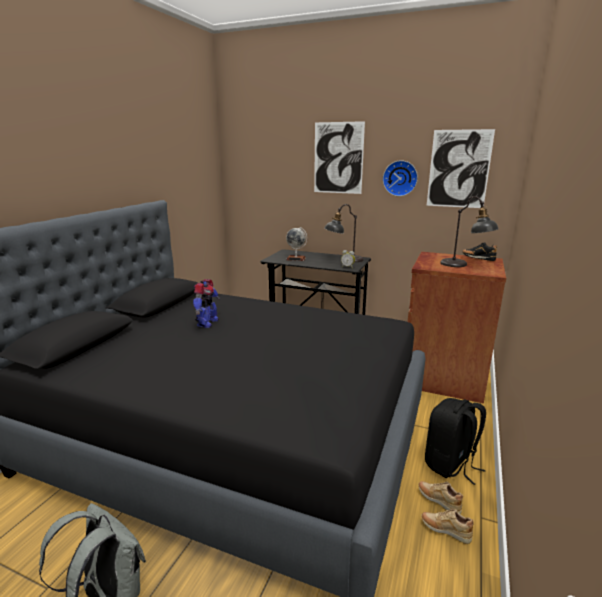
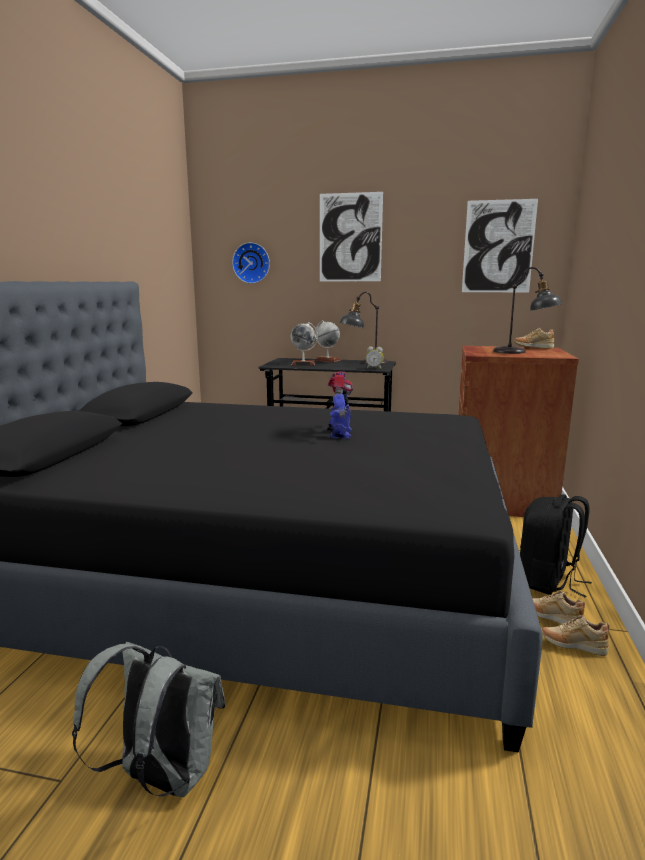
camera: 10 degrees left, 5 degrees down
toy robot [193,279,220,328] -> toy robot moved to [327,371,353,439]
wall clock [383,160,418,196] -> wall clock moved to [232,242,270,284]
black shoe [462,242,497,261] -> beige shoe [514,327,554,349]
none -> globe [315,320,341,362]

